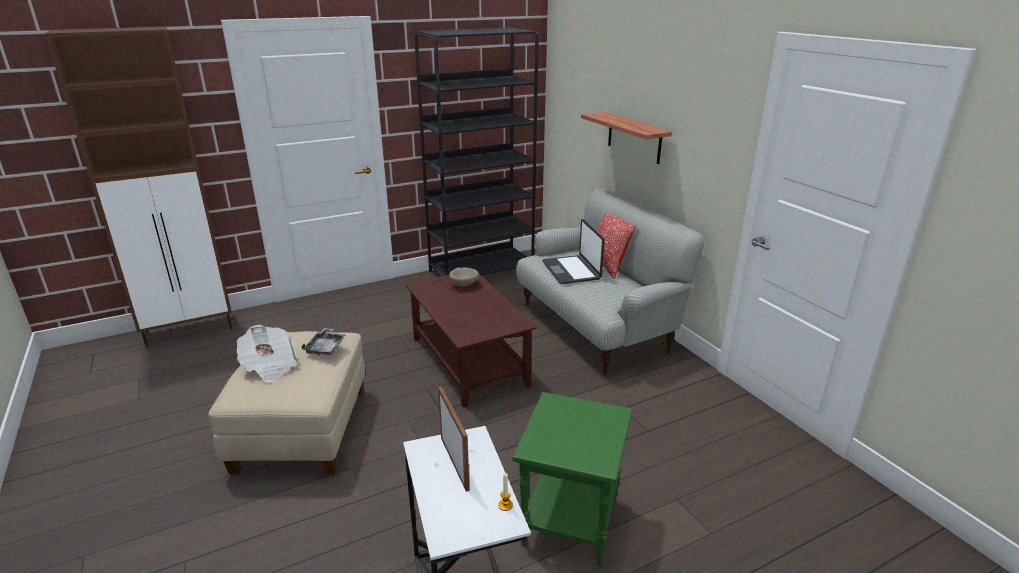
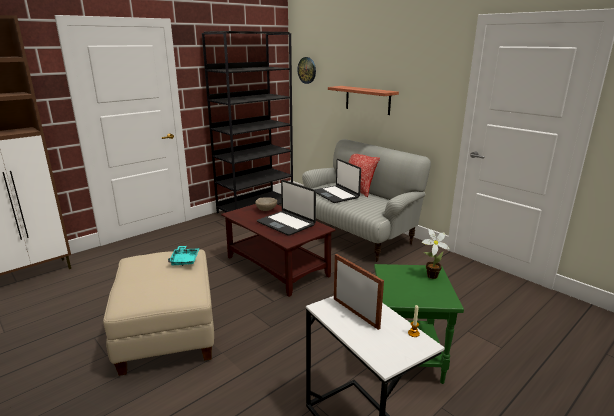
camera: 15 degrees left, 5 degrees down
newspaper [237,325,298,383] -> none
grey tray [301,328,346,356] -> turquoise tray [168,246,200,266]
none -> laptop [257,180,316,236]
none -> wall clock [297,57,316,84]
none -> potted plant [422,229,450,279]

